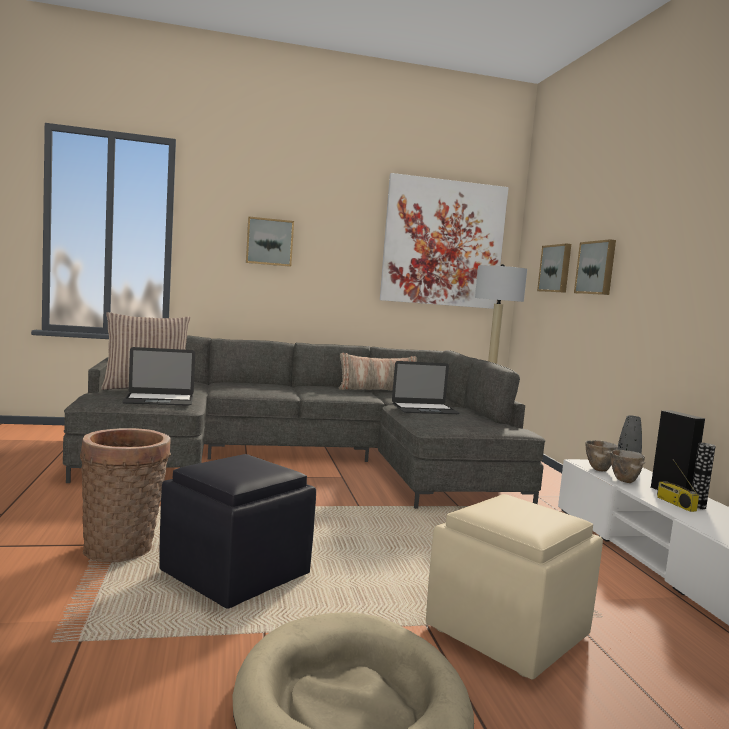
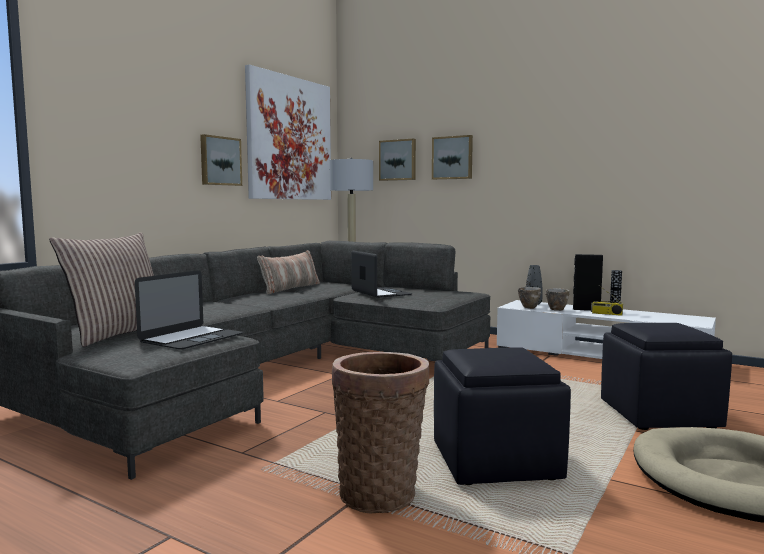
camera: 45 degrees left, 0 degrees up
picture [246,216,294,267] -> picture moved to [200,134,242,186]
laptop [392,361,460,414] -> laptop turned 60 degrees counterclockwise [351,251,412,298]
beige ottoman [426,494,603,679] -> black ottoman [601,323,732,430]

